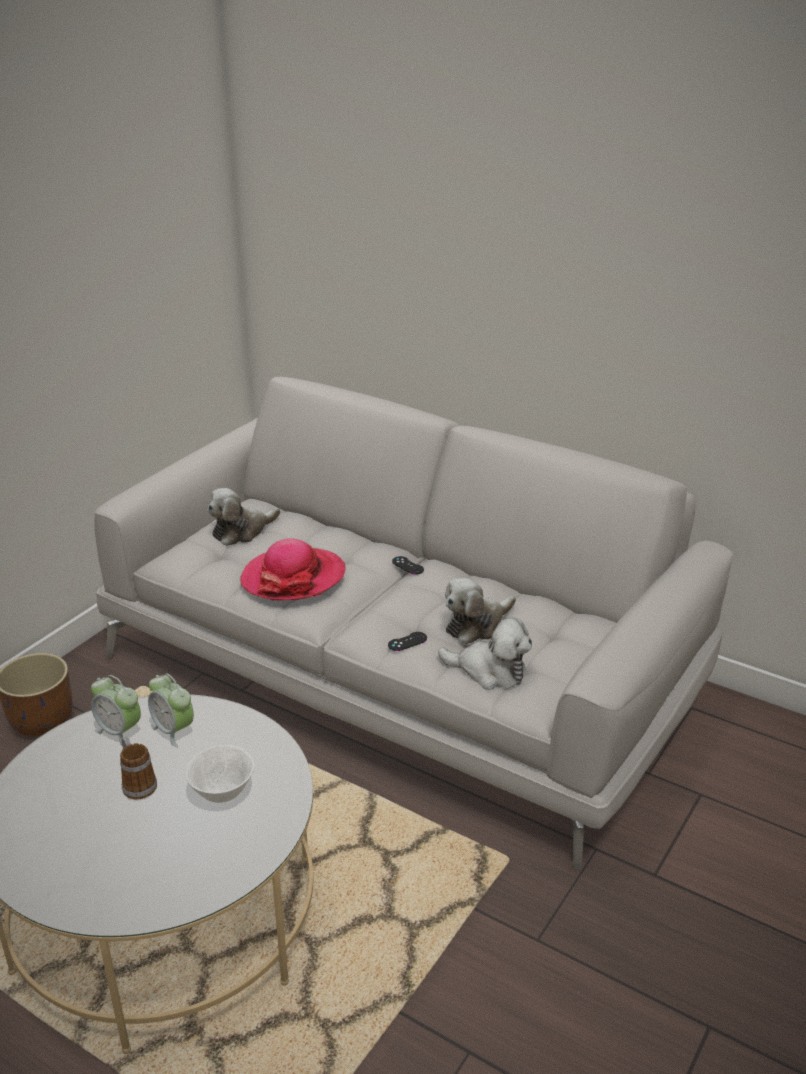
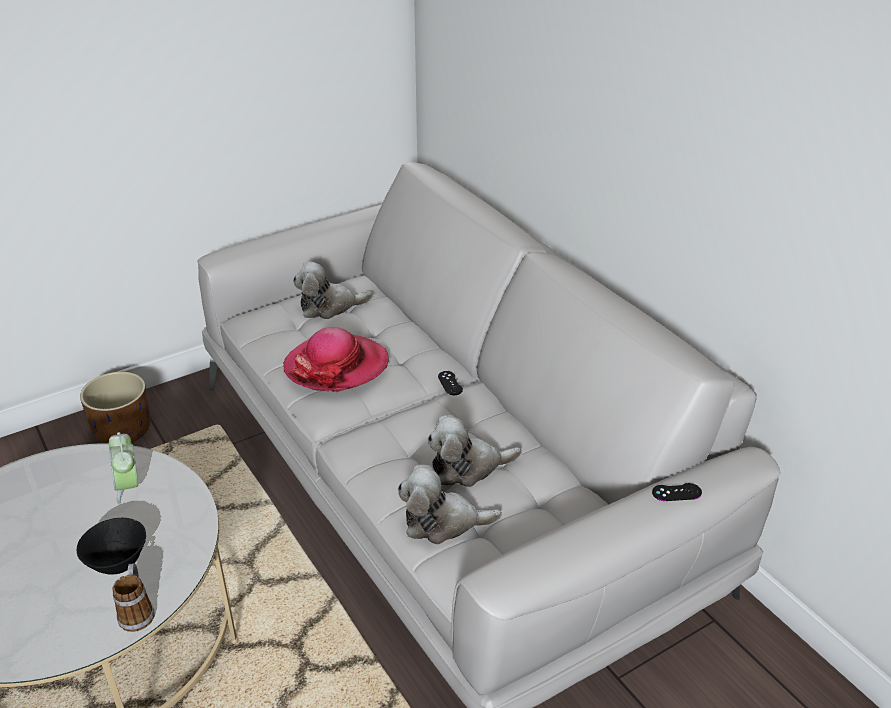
camera: 25 degrees right, 5 degrees up
alarm clock [91,675,141,745] -> none
mug [120,736,157,799] -> mug moved to [112,563,155,632]
white bowl [185,745,255,803] -> black bowl [77,517,146,575]
black game controller [388,632,427,651] -> black game controller moved to [652,483,702,501]
plush toy [438,618,532,690] -> plush toy turned 135 degrees clockwise [398,465,502,545]

